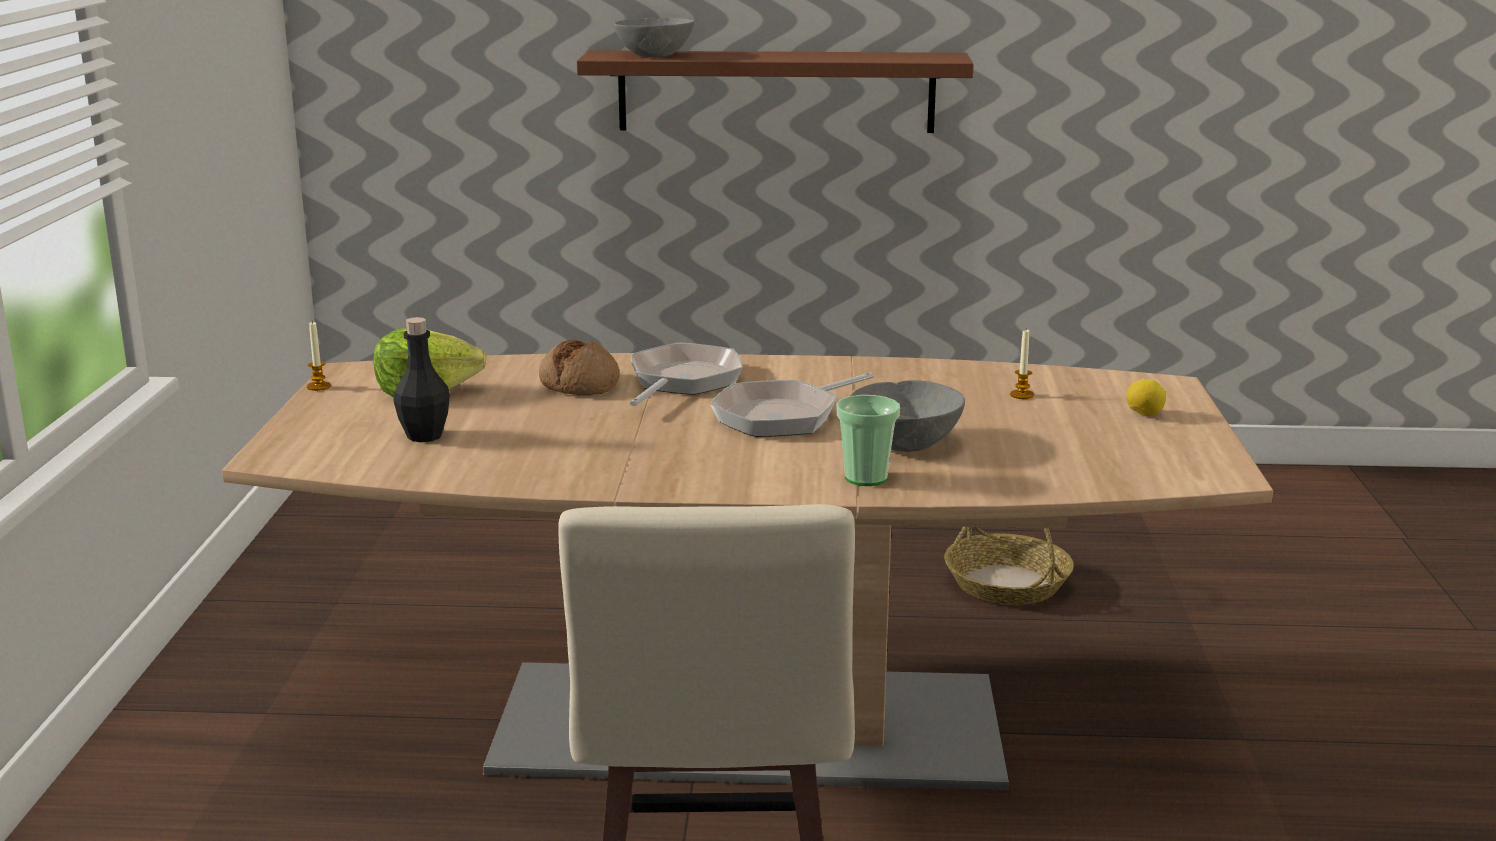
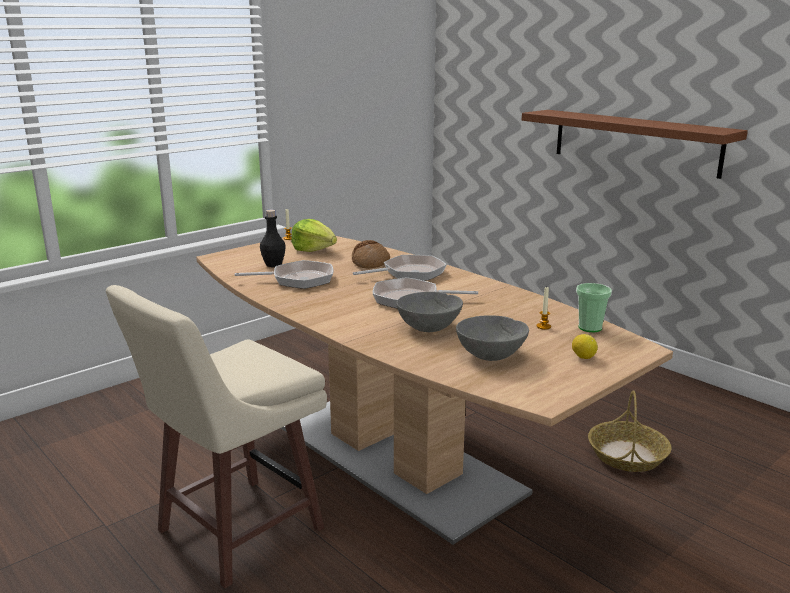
camera: 45 degrees right, 0 degrees up
grey bowl [614,18,694,57] -> grey bowl moved to [456,315,529,361]
cup [837,395,900,486] -> cup moved to [576,283,612,332]
none -> frying pan [235,260,334,289]

